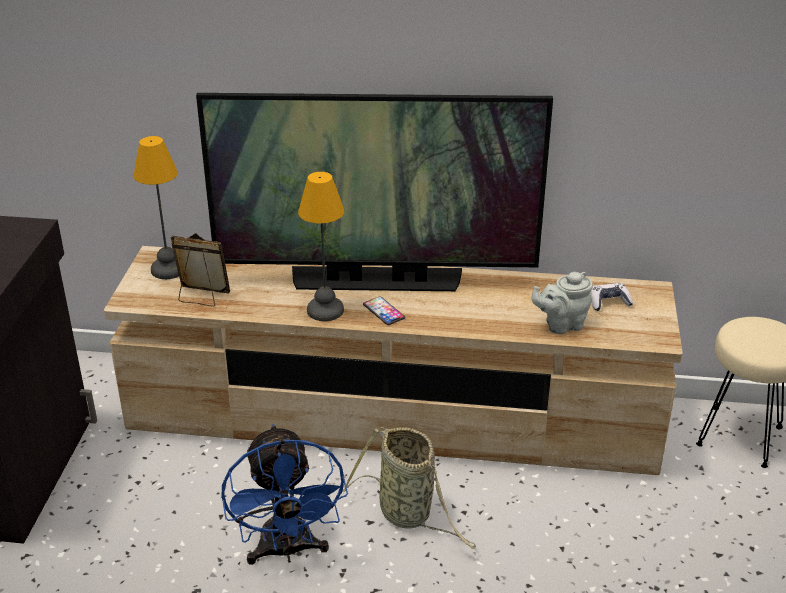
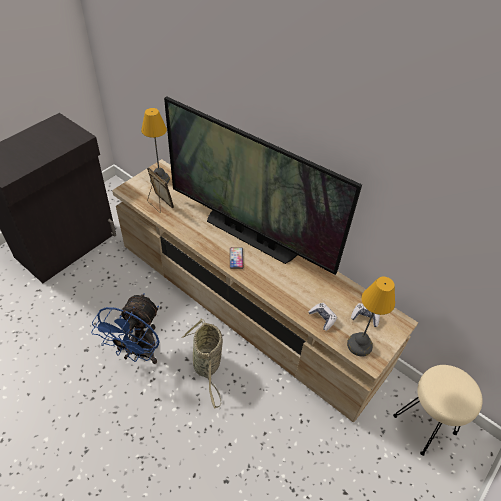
camera: 30 degrees right, 15 degrees up
table lamp [298,172,345,321] -> table lamp moved to [347,277,395,356]
grey teapot [531,272,593,334] -> game controller [308,303,337,331]

